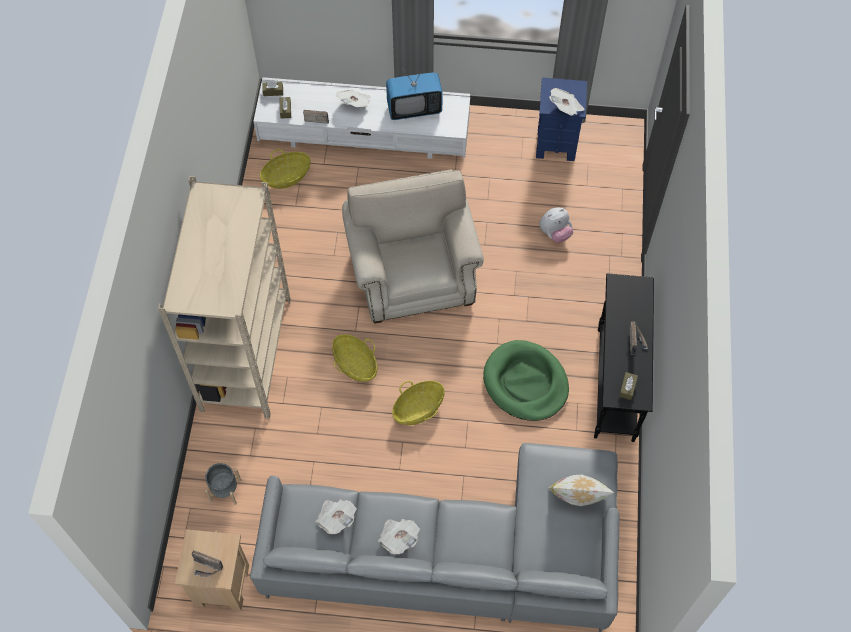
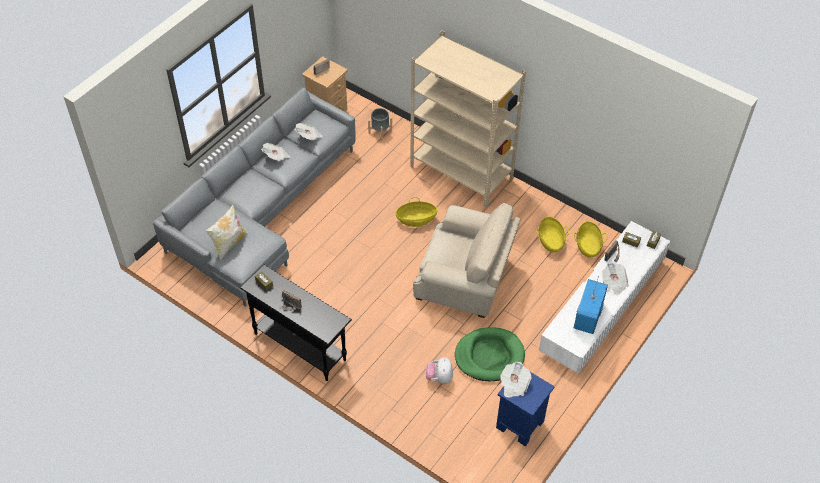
camera: 120 degrees right, 10 degrees down
basket [392,381,445,425] -> basket moved to [536,216,569,252]
green dog bed [483,340,569,421] -> green dog bed moved to [455,327,525,381]

